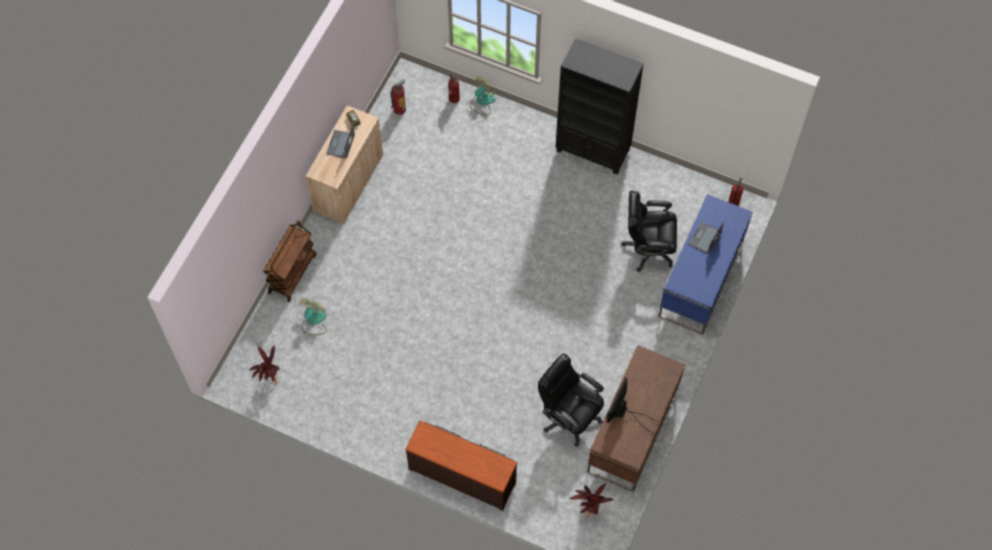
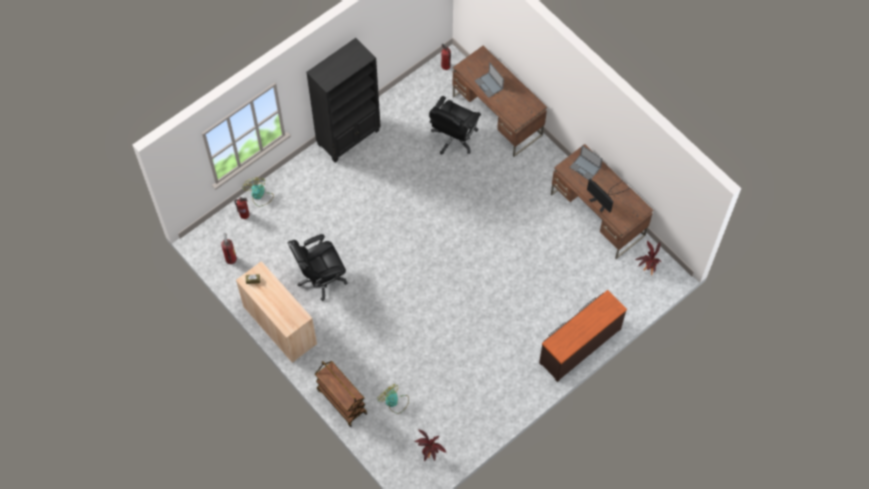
camera: 65 degrees left, 0 degrees up
laptop [326,123,355,158] -> laptop moved to [570,145,603,180]
black office chair [538,353,604,447] -> black office chair moved to [287,234,348,301]
blue desk [658,194,753,335] -> brown desk [453,46,547,157]

